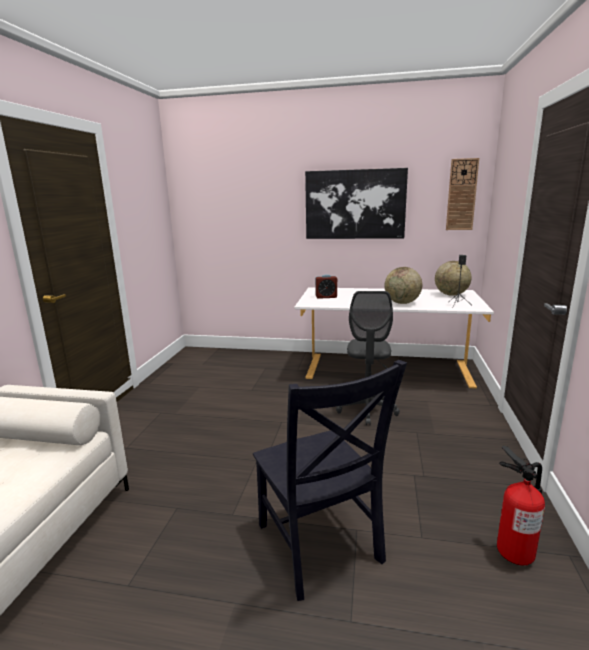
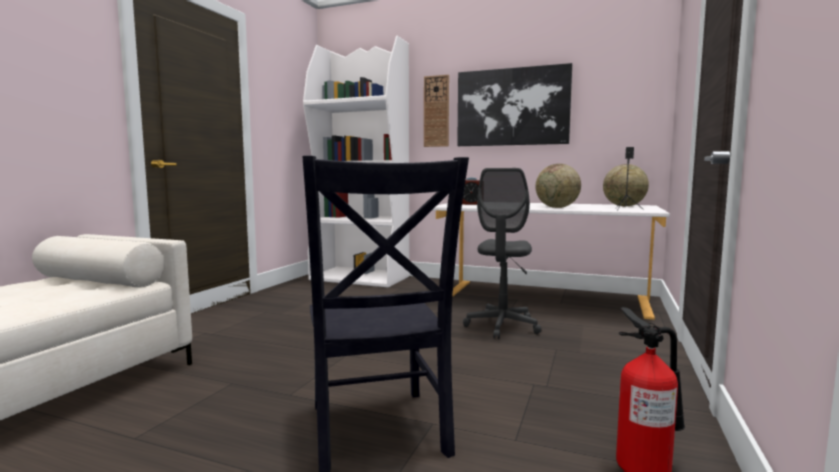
camera: 10 degrees right, 10 degrees down
wall clock [446,158,479,230] -> wall clock moved to [424,75,449,147]
none -> white bookcase [303,35,409,287]

